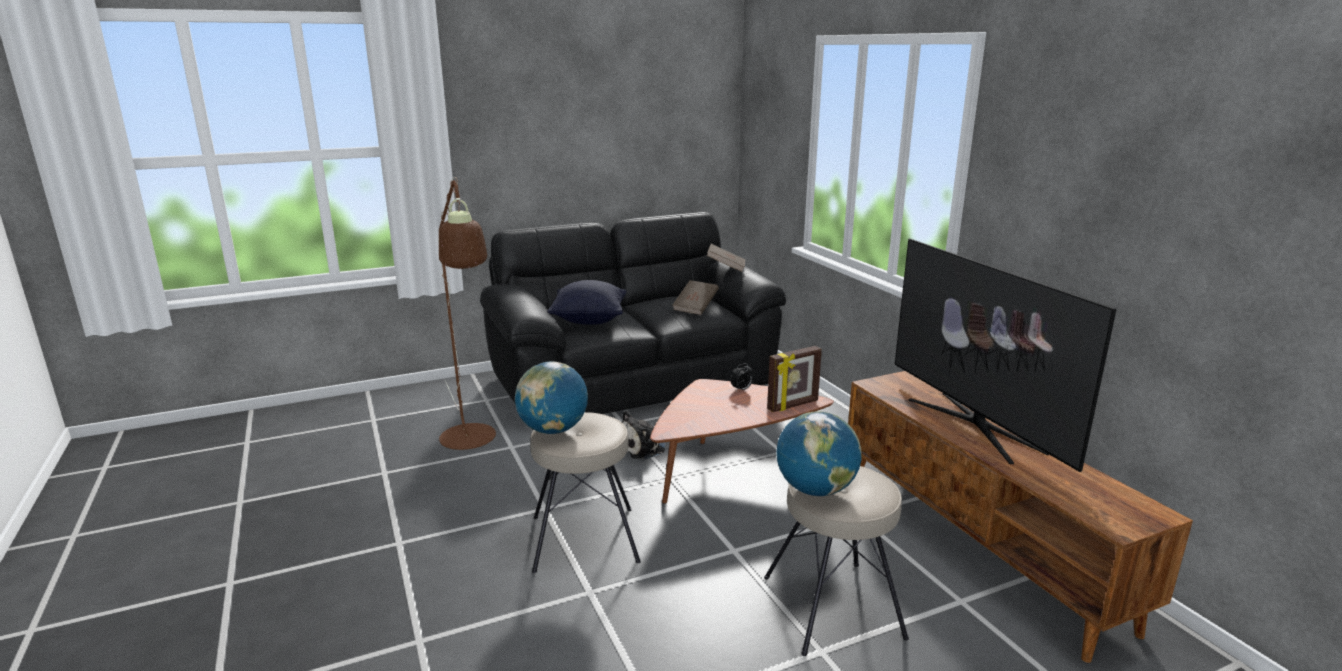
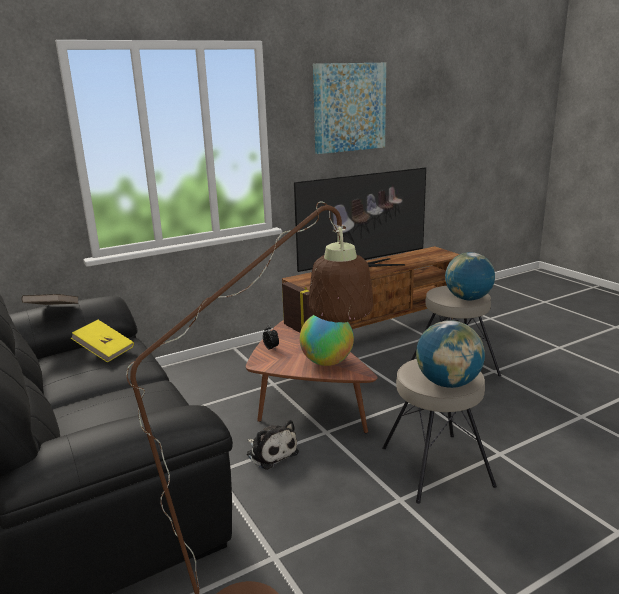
camera: 95 degrees left, 0 degrees up
black pillow [548,280,626,325] -> none
brown book [673,280,719,315] -> yellow book [71,320,134,363]
none -> globe [300,315,354,366]
none -> picture [313,63,386,154]

